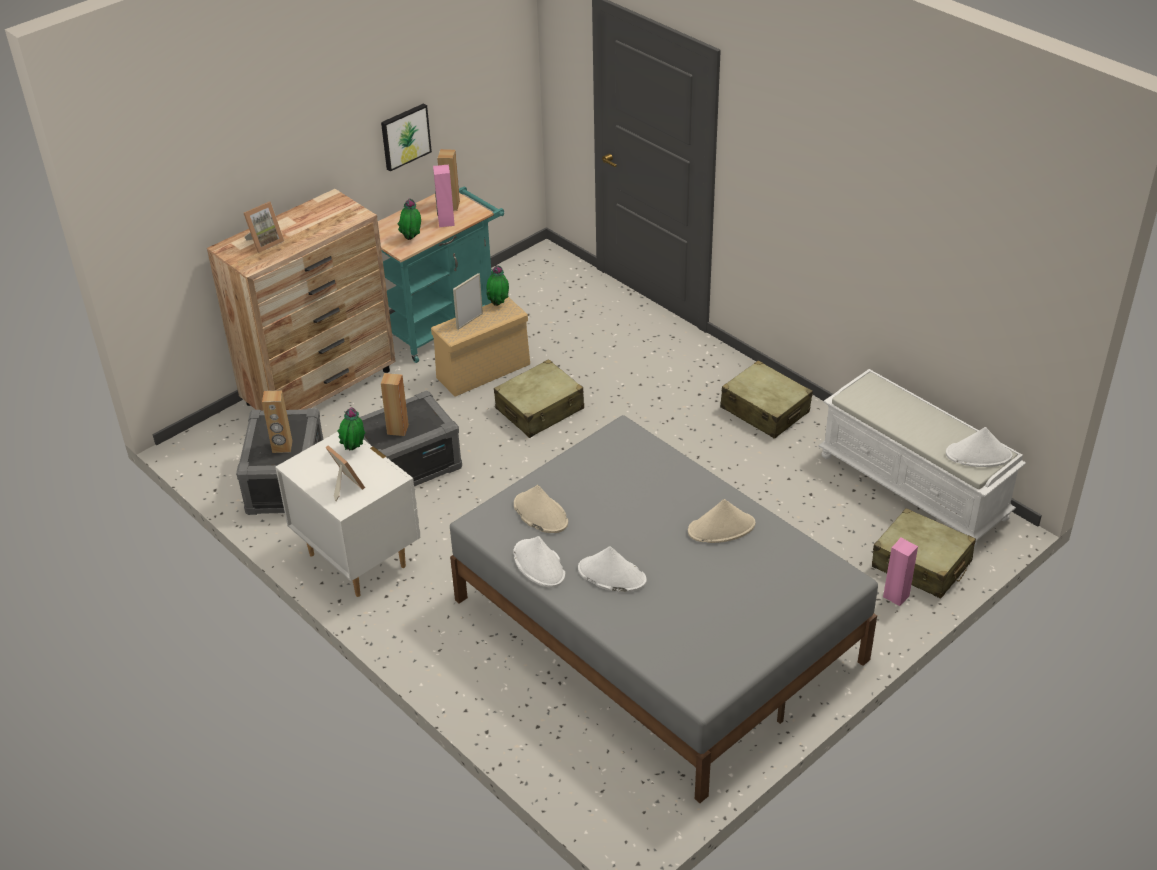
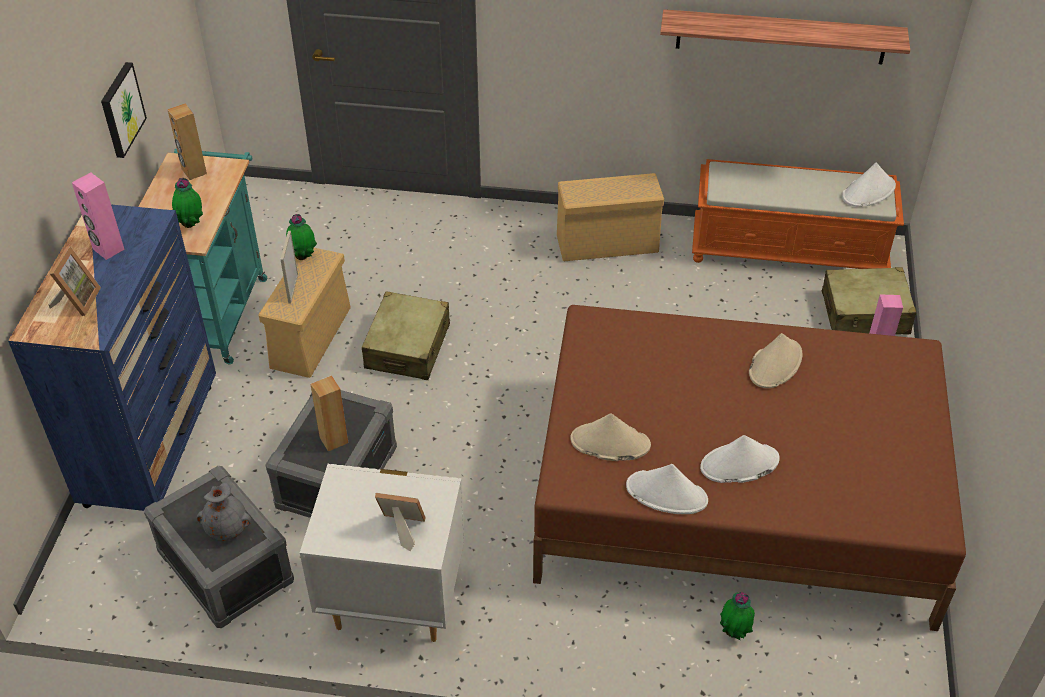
camera: 40 degrees left, 5 degrees up
brown dresser [207,189,396,411] -> blue dresser [8,204,216,511]
brown speaker [262,390,293,453] -> grey vase [197,482,251,541]
potted plant [337,408,366,450] -> potted plant moved to [720,592,755,641]
pink speaker [433,165,455,227] -> pink speaker moved to [72,172,125,260]
grey bed [450,415,878,803] -> brown bed [533,305,966,631]
beige suitcase [720,360,813,439] -> beige storage box [557,173,664,261]
white bench [818,369,1026,548] -> orange bench [692,159,904,269]
none -> shelf [660,9,910,64]

